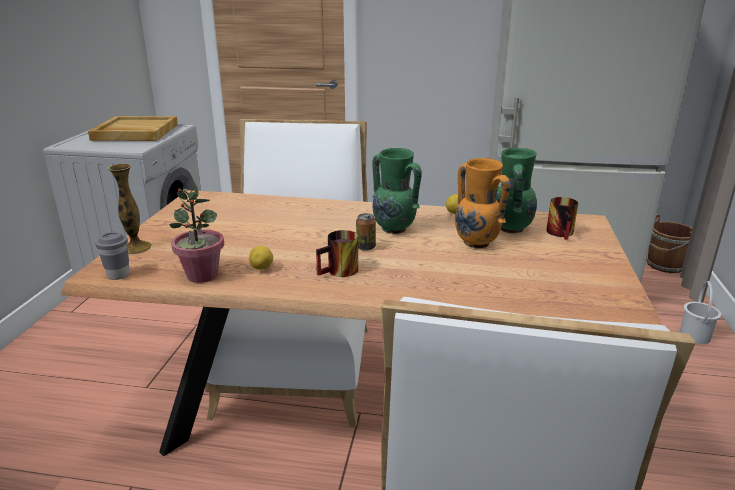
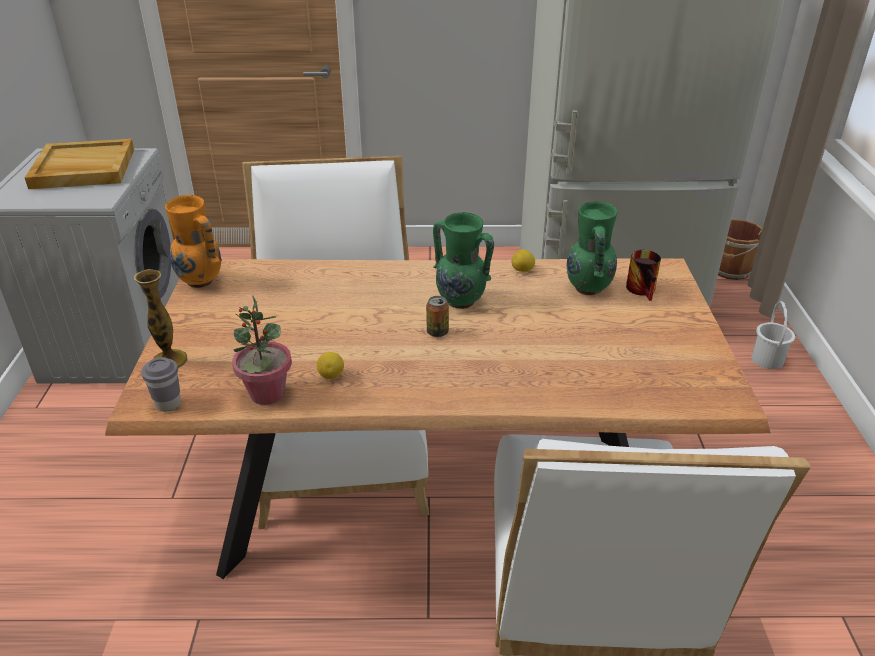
camera: 10 degrees left, 10 degrees up
mug [316,230,358,277] -> none
orange vase [455,158,510,249] -> orange vase moved to [165,195,222,288]

